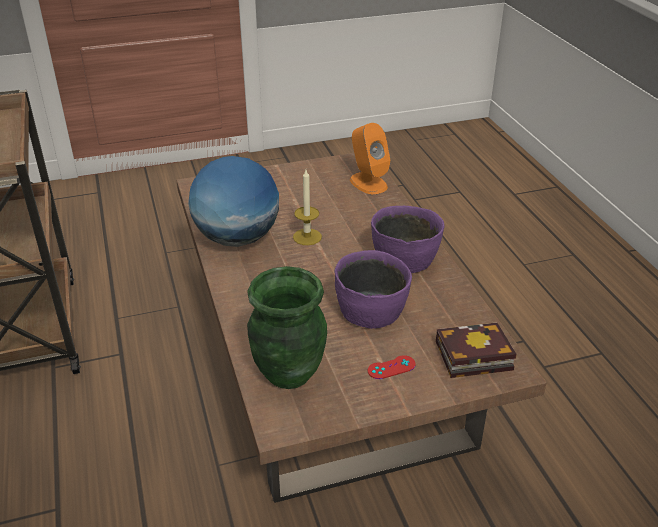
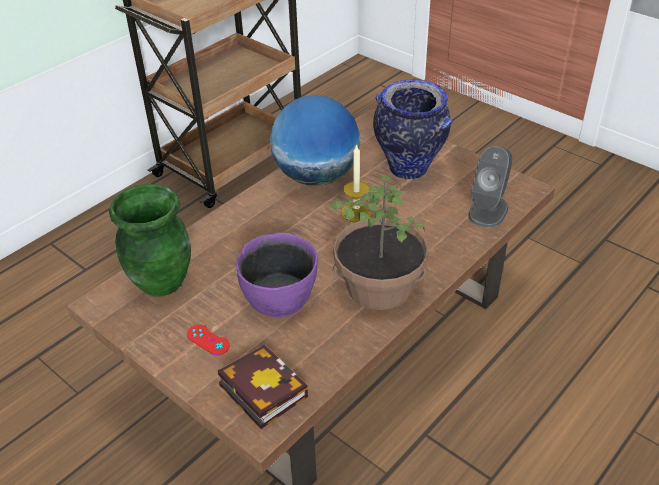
camera: 60 degrees right, 5 degrees up
orange speaker [350,123,391,194] -> grey speaker [468,146,512,228]
purple bowl [371,206,444,273] -> potted plant [330,175,429,310]
none -> vase [373,79,453,179]

